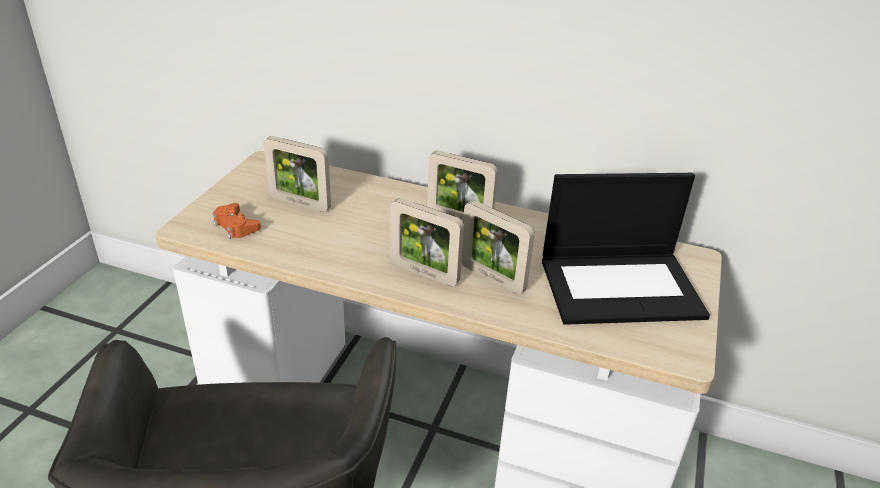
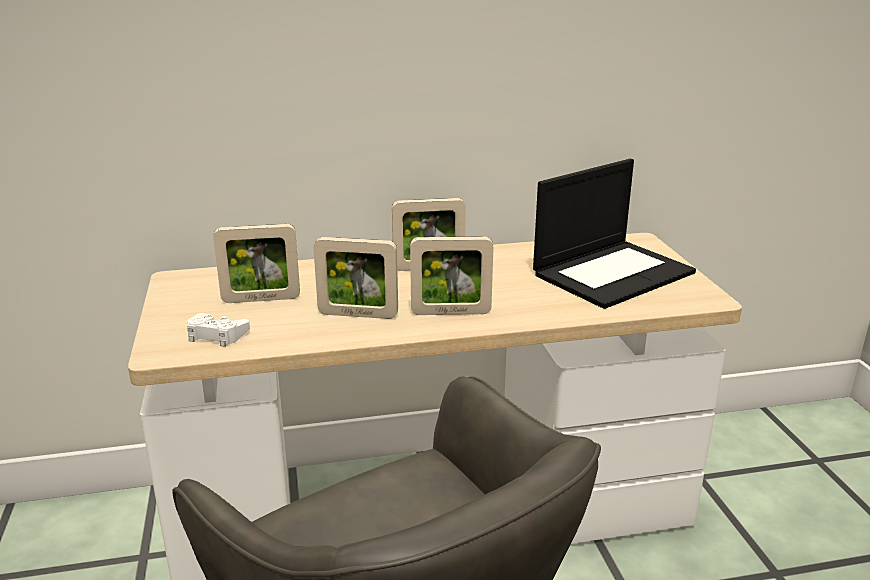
camera: 30 degrees left, 10 degrees down
orange game controller [213,203,261,239] -> white game controller [187,313,250,347]
picture frame [462,200,535,294] -> picture frame moved to [313,237,398,319]

